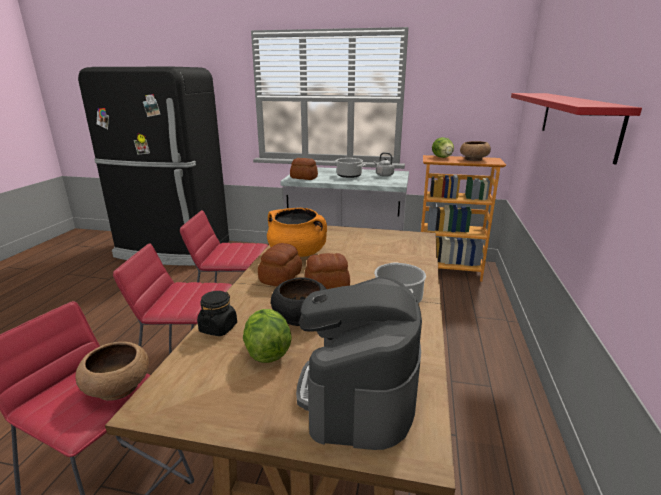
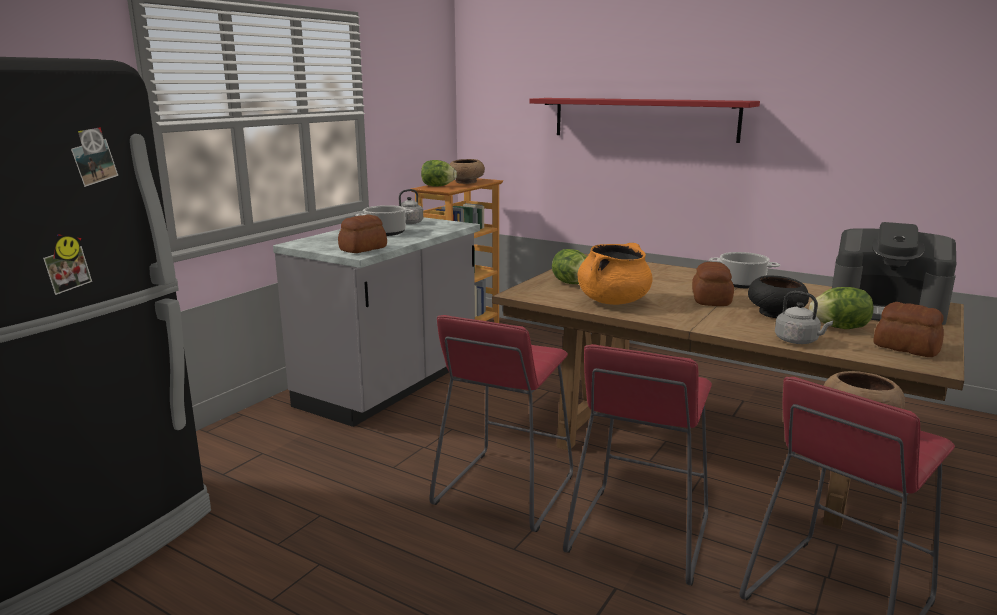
camera: 70 degrees left, 5 degrees down
black jar [197,291,237,336] -> grey kettle [775,291,833,344]
bread [258,243,302,286] -> bread moved to [873,302,944,357]
none -> lettuce [552,249,587,284]

